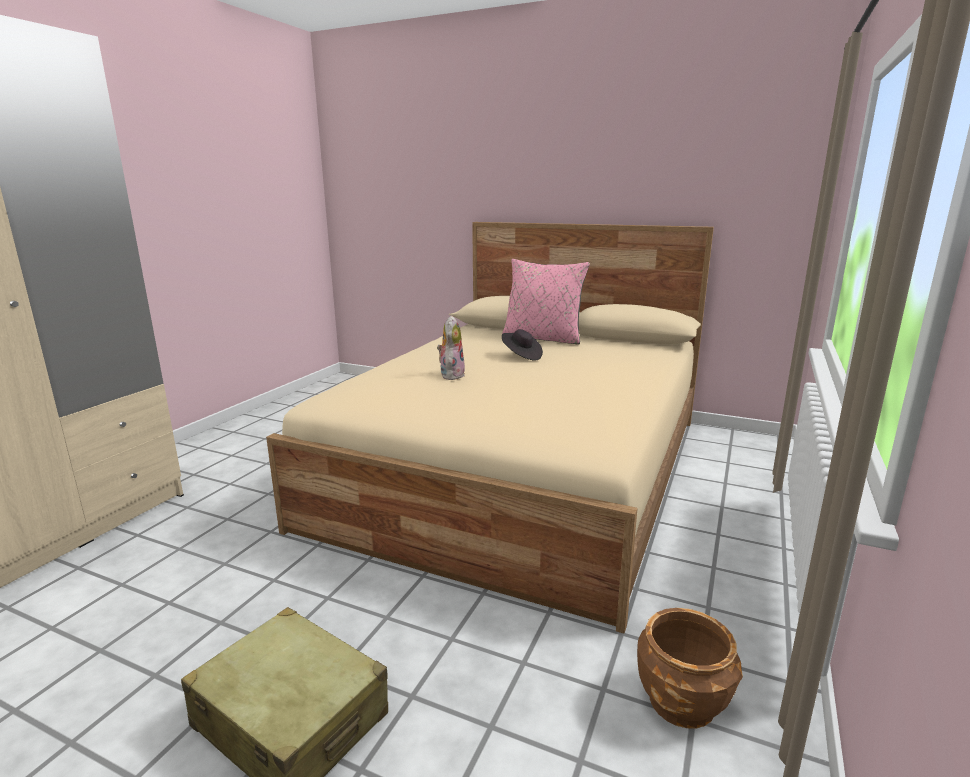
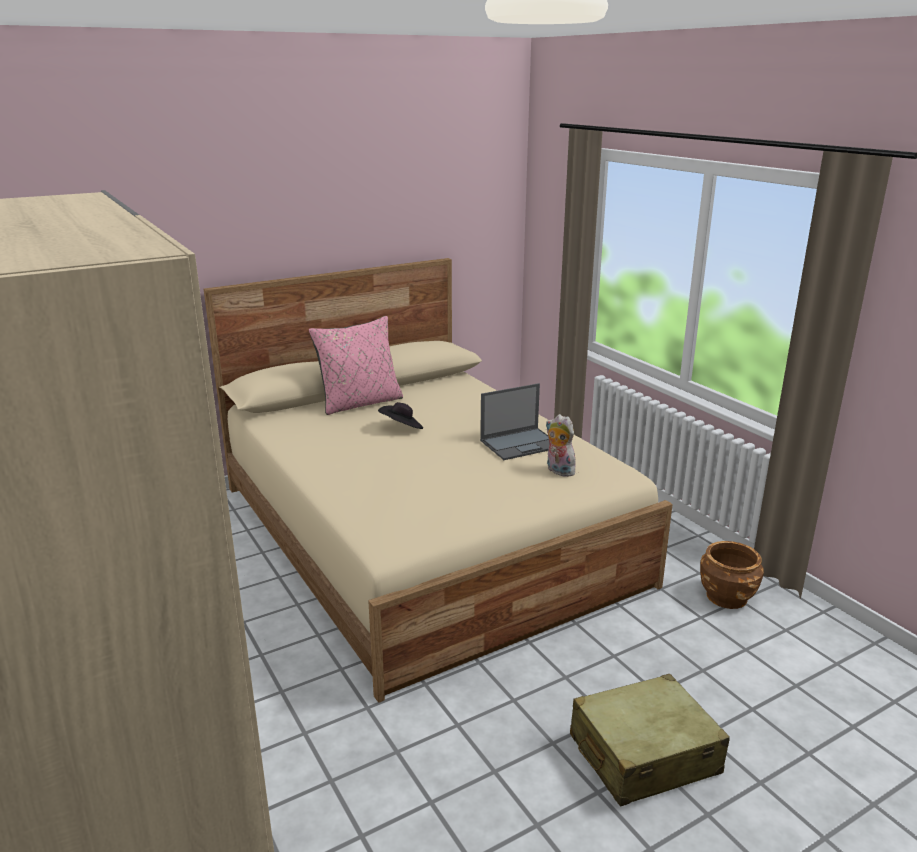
camera: 55 degrees left, 5 degrees up
plush toy [437,316,465,380] -> plush toy moved to [546,414,576,477]
none -> laptop [480,383,549,460]

